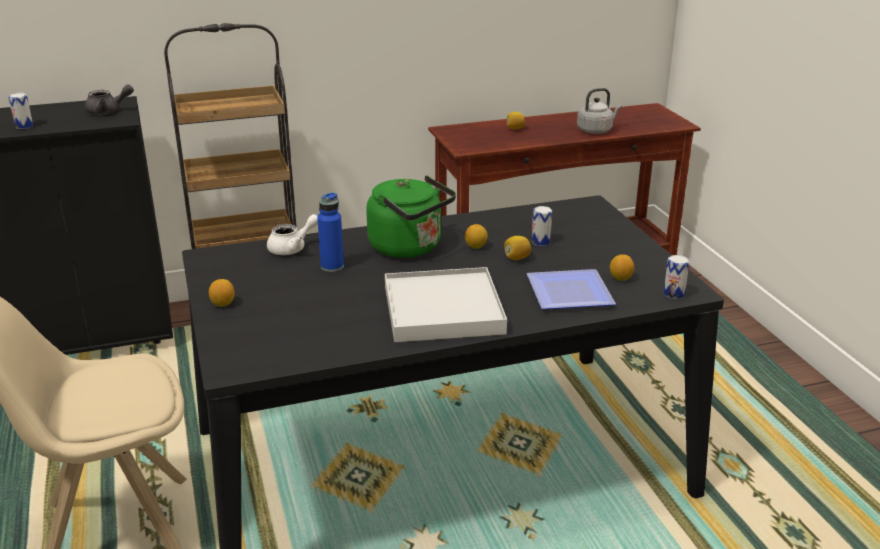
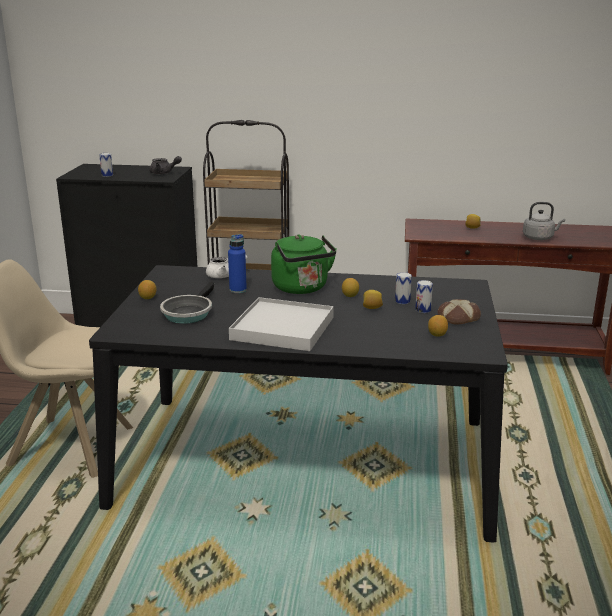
camera: 25 degrees right, 5 degrees down
plate [527,269,616,309] -> none
can [663,255,690,299] -> can moved to [415,280,433,313]
none -> frying pan [160,282,214,324]
none -> bread [437,299,481,325]

